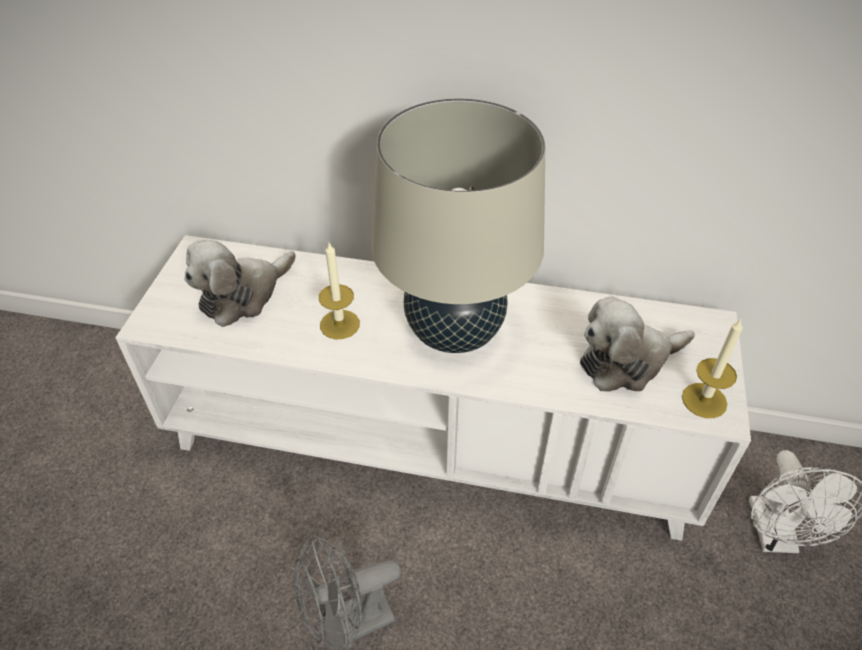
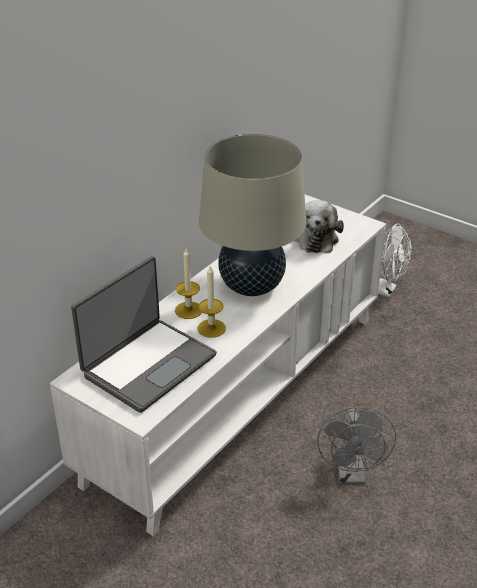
camera: 65 degrees left, 10 degrees down
plush toy [184,240,296,327] -> laptop [71,256,217,413]
candle [682,319,743,418] -> candle moved to [175,249,202,319]

